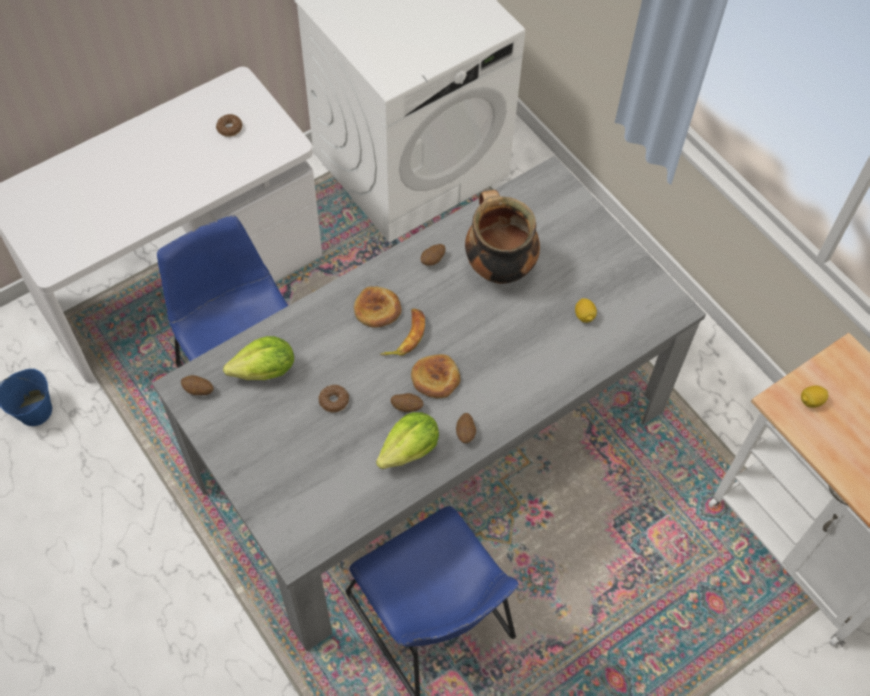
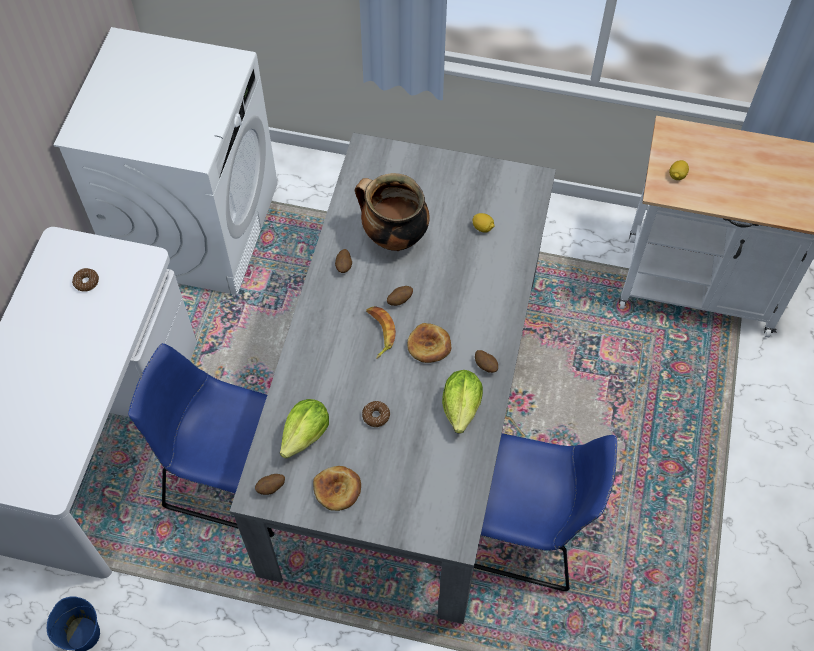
camera: 40 degrees left, 0 degrees up
bread [354,287,402,328] -> bread moved to [313,466,361,511]
potato [391,393,423,412] -> potato moved to [387,286,413,306]

